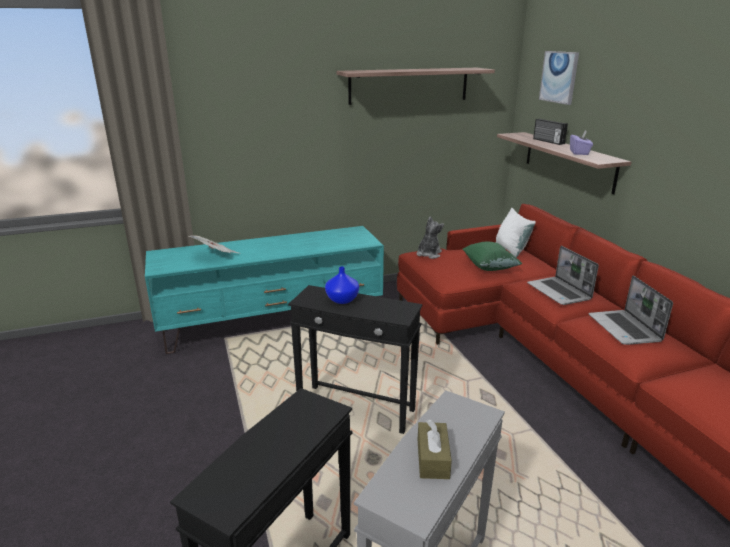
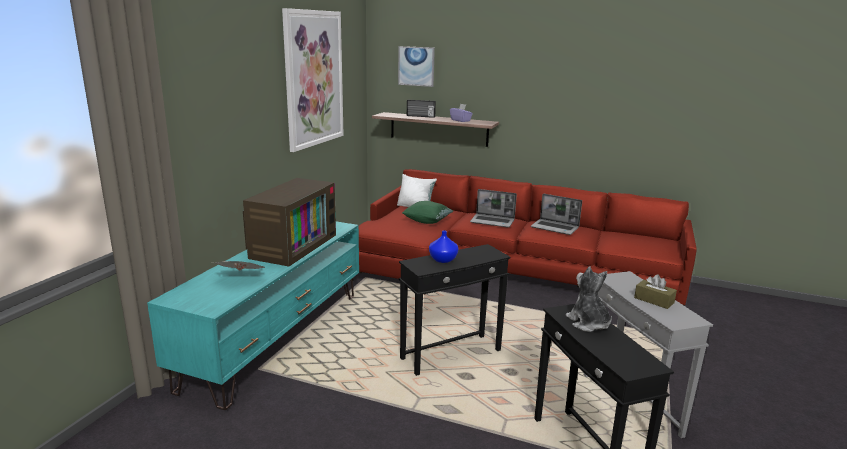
camera: 50 degrees left, 5 degrees down
shelf [336,68,495,105] -> picture [282,8,344,152]
plush toy [417,216,444,259] -> plush toy moved to [565,266,612,332]
none -> television [243,178,336,267]

